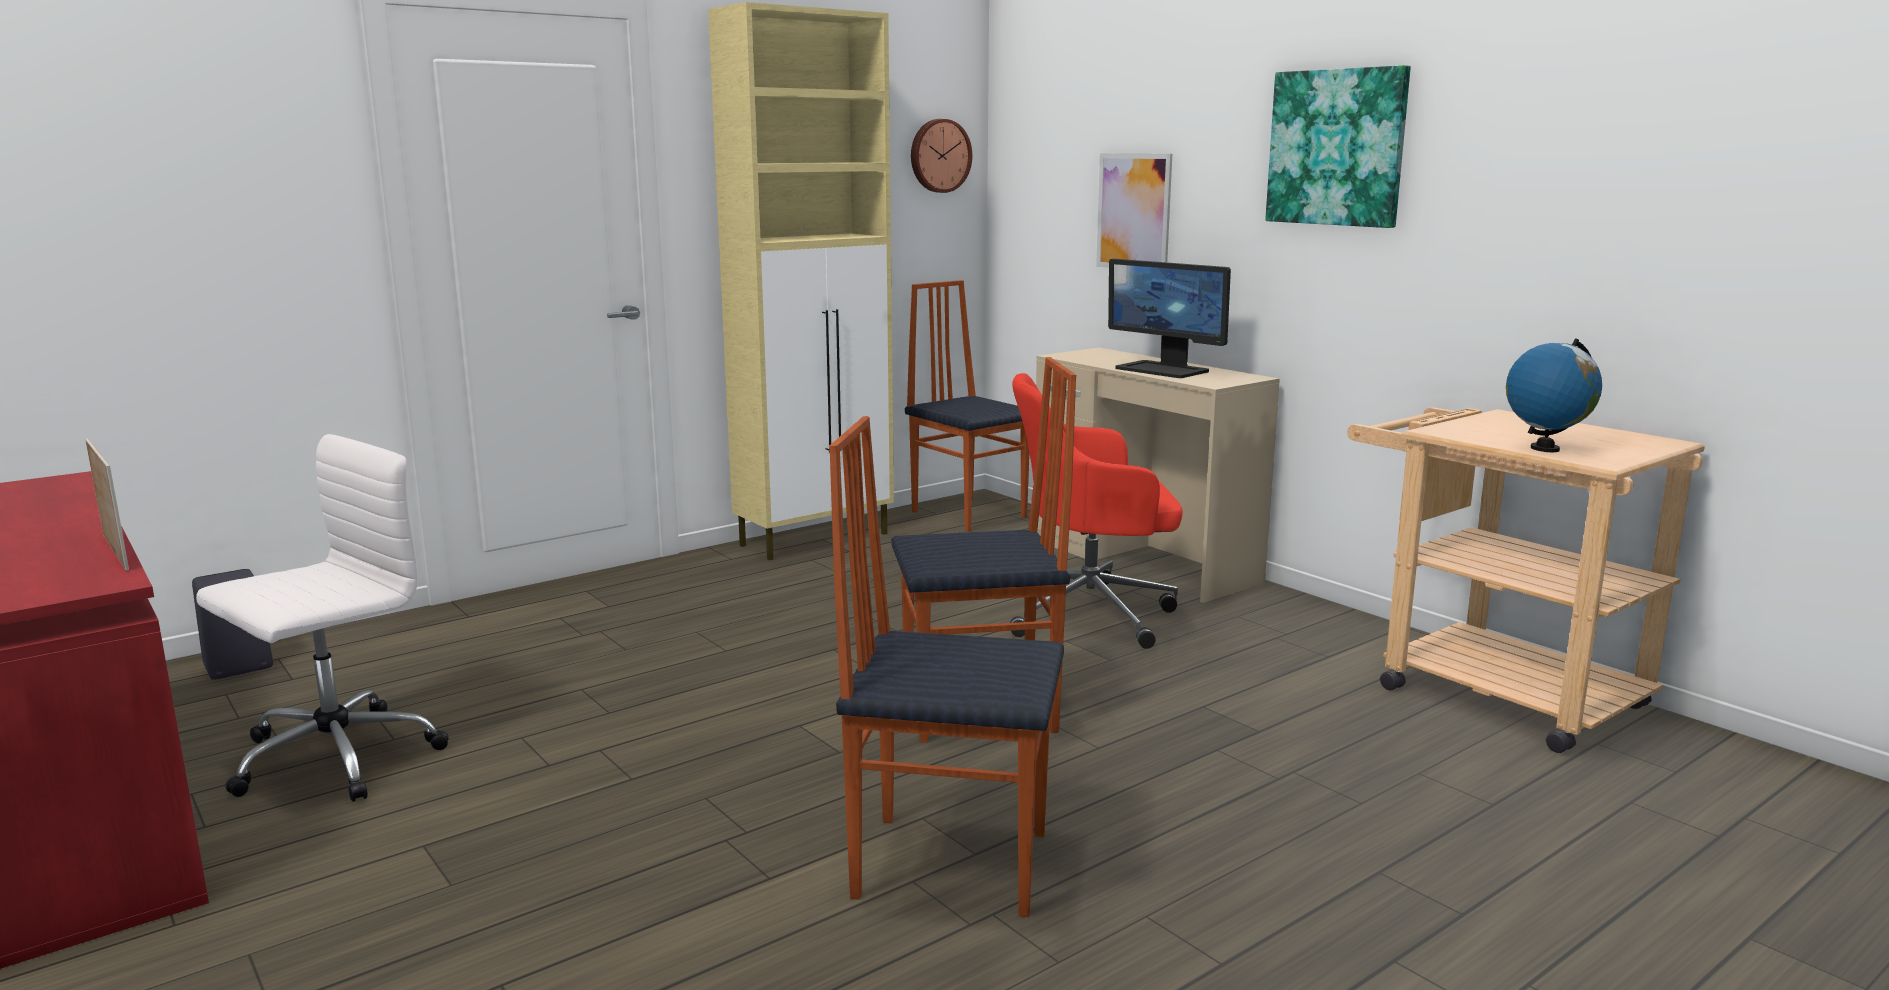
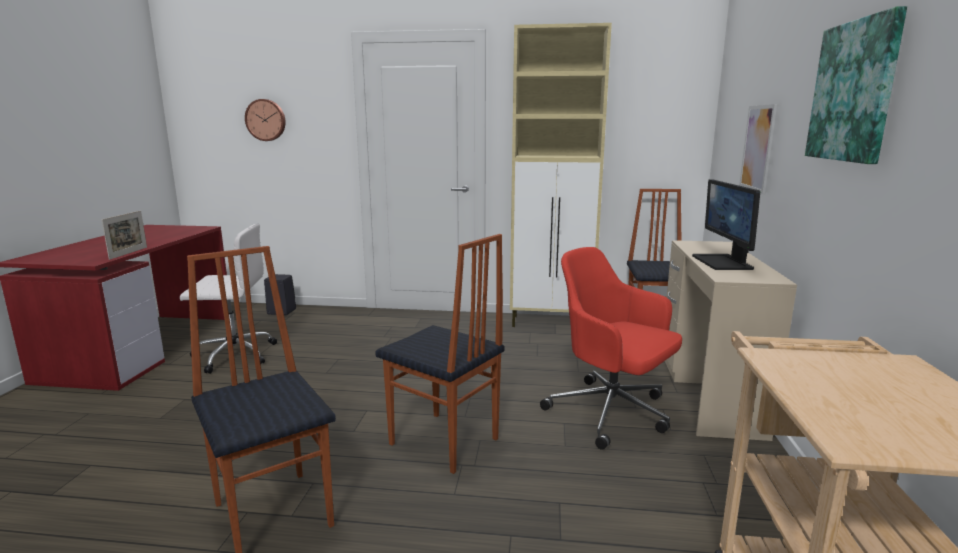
camera: 45 degrees right, 0 degrees up
wall clock [911,119,972,193] -> wall clock moved to [245,99,286,141]
globe [1506,338,1602,452] -> none

